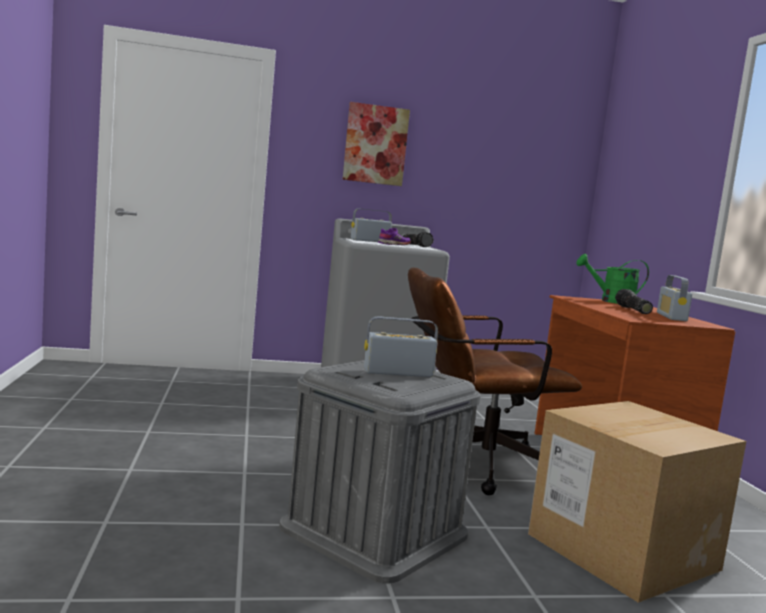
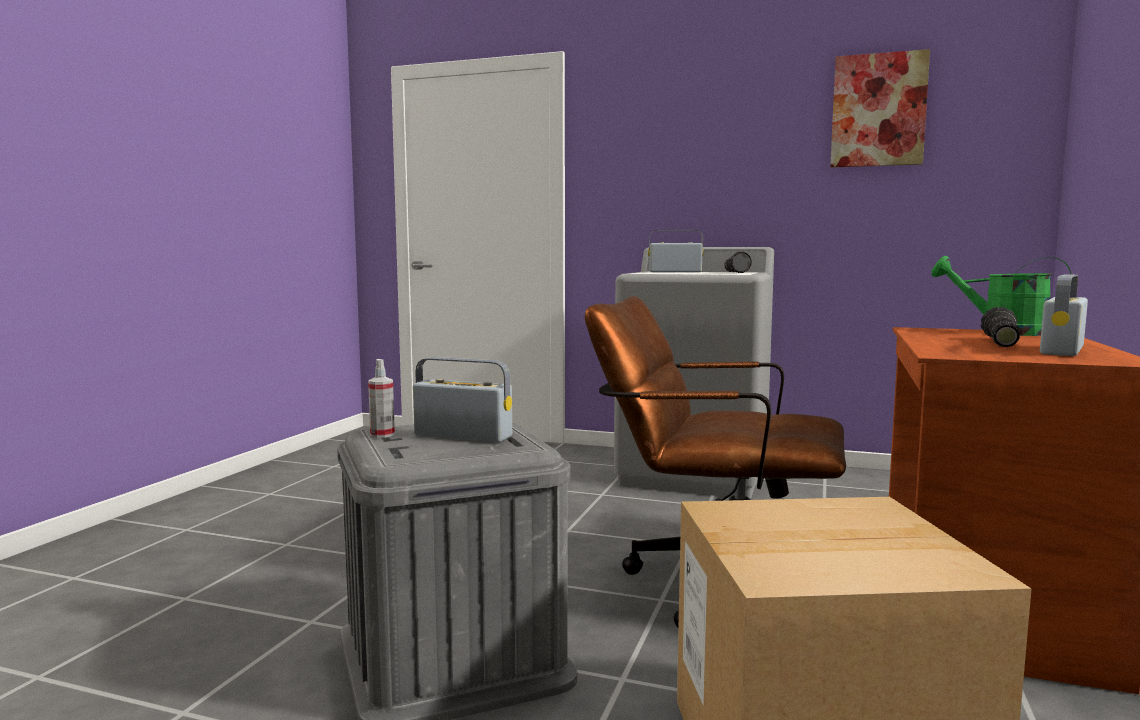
camera: 30 degrees right, 0 degrees up
picture [343,102,410,186] -> picture moved to [830,49,930,168]
purple shoe [378,228,411,245] -> none
none -> spray bottle [368,359,395,438]

